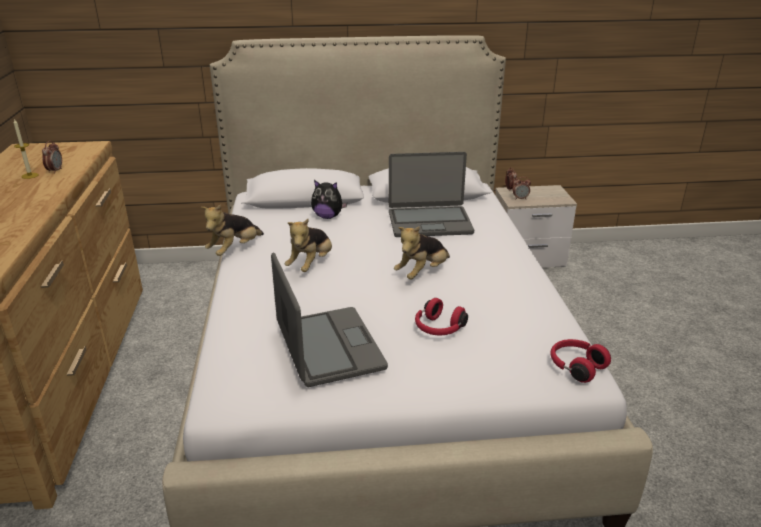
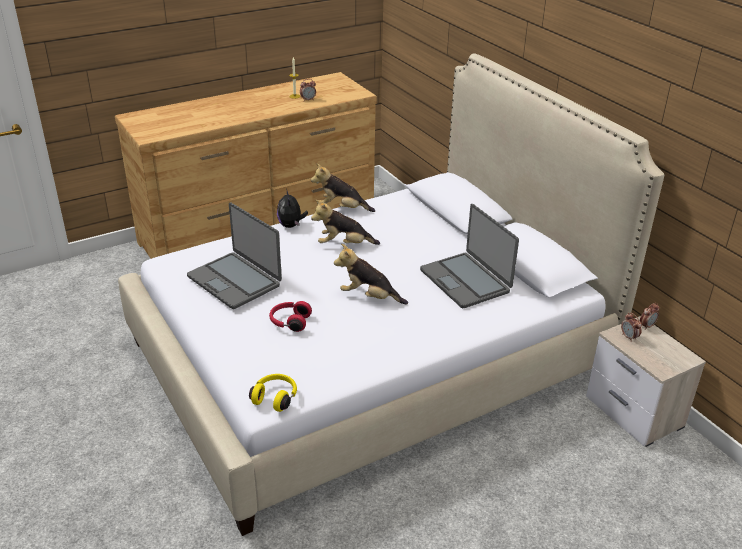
camera: 65 degrees right, 5 degrees up
laptop [271,253,388,387] -> laptop turned 90 degrees clockwise [187,202,282,309]
plush toy [311,180,347,219] -> plush toy moved to [277,189,308,228]
red headphones [551,339,611,383] -> yellow headphones [249,374,297,412]

